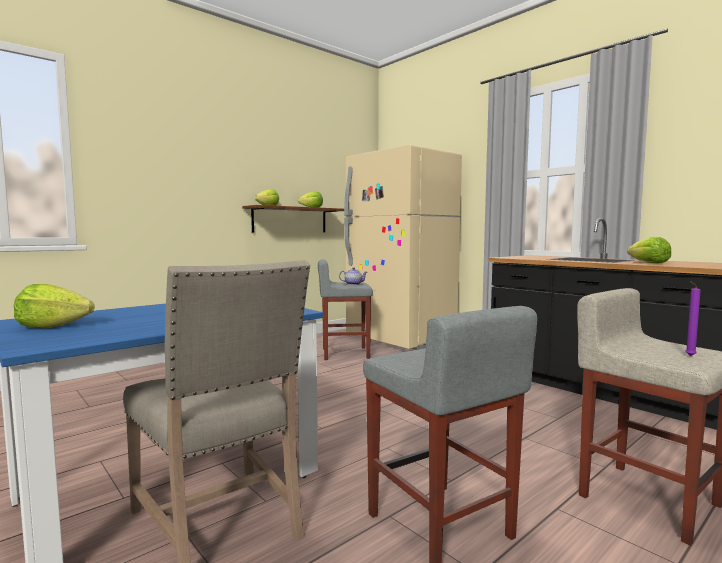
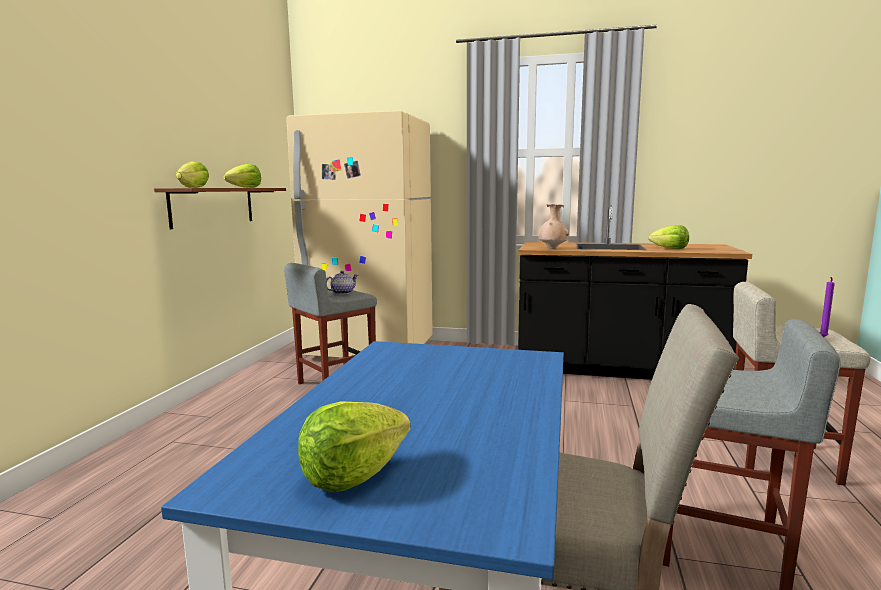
camera: 35 degrees left, 5 degrees up
none -> beige vase [538,204,569,249]

